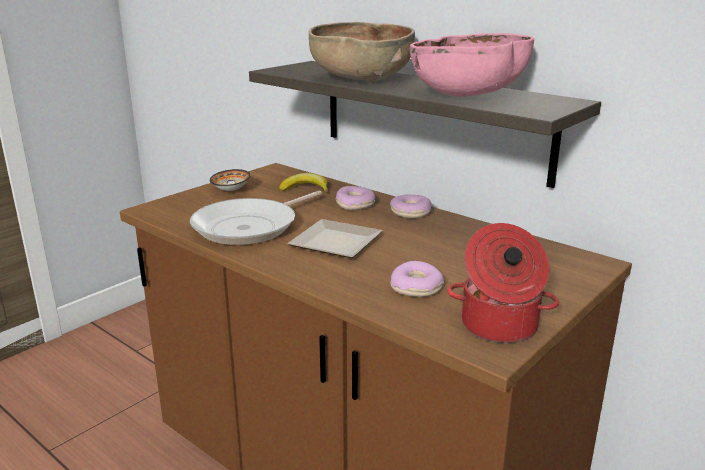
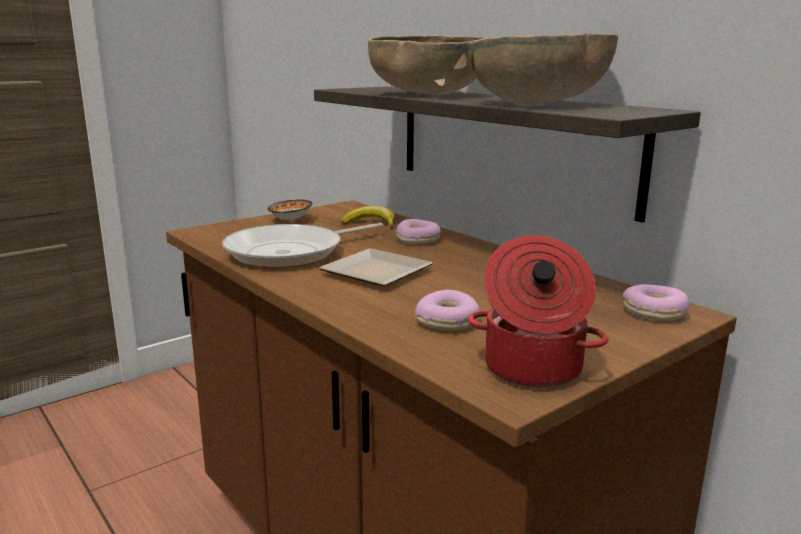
camera: 10 degrees right, 5 degrees down
donut [390,195,432,218] -> donut moved to [622,284,689,321]
pink bowl [410,33,534,97] -> brown bowl [468,33,618,104]

